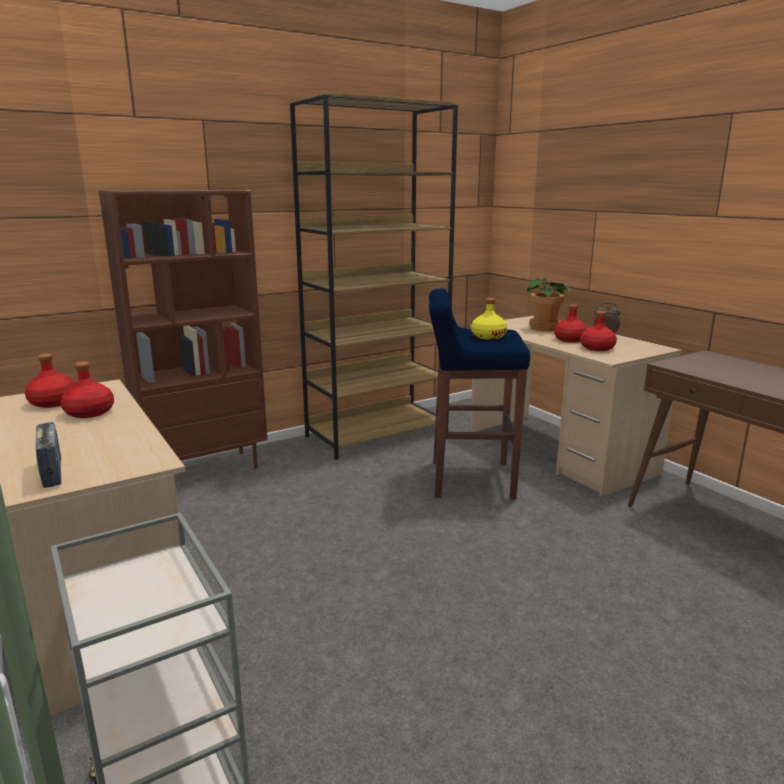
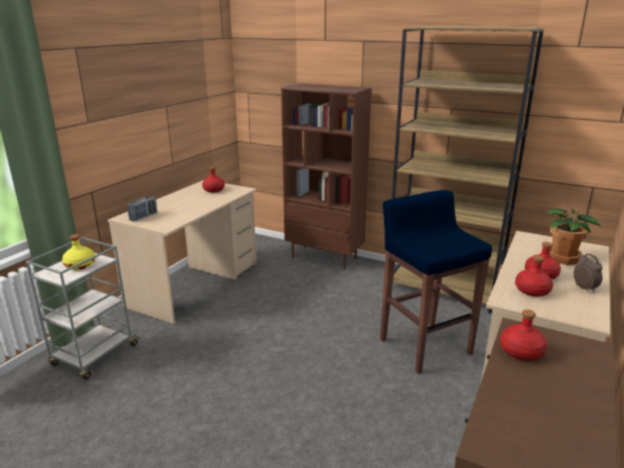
camera: 60 degrees right, 5 degrees up
red bottle [61,361,114,418] -> red bottle moved to [500,309,547,361]
yellow bottle [471,298,507,340] -> yellow bottle moved to [62,234,95,270]

